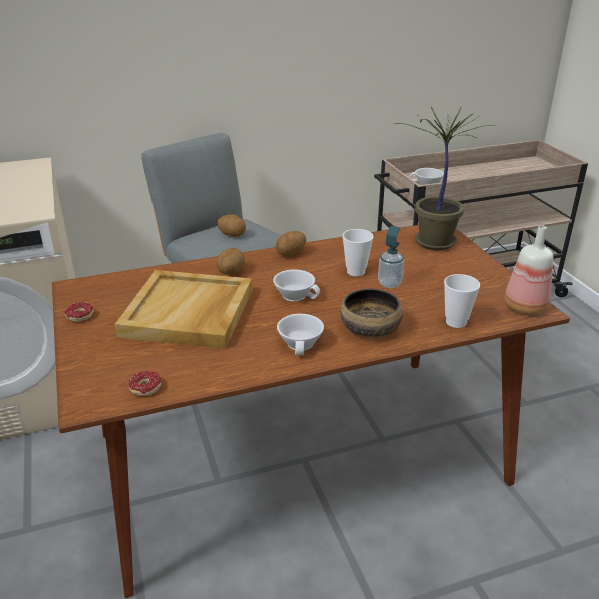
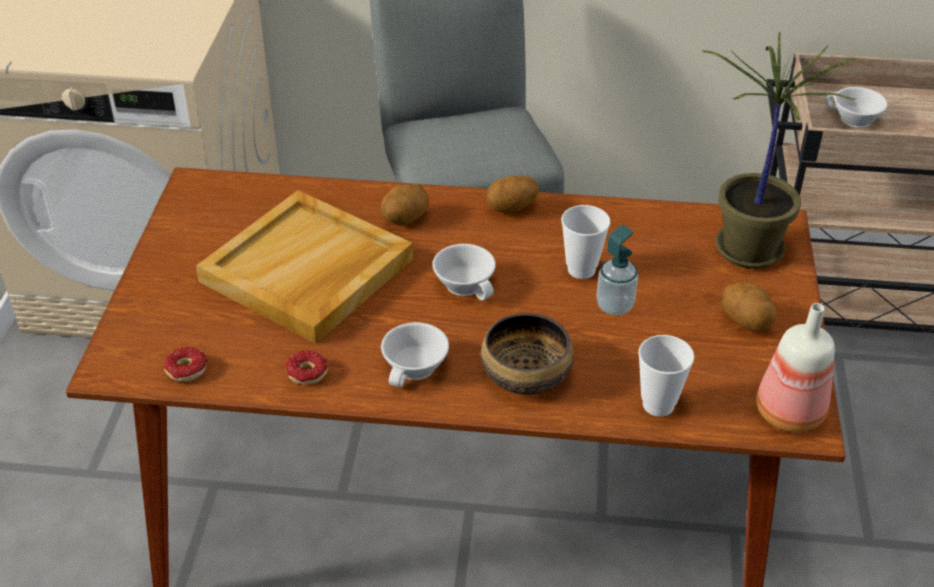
camera: 25 degrees right, 10 degrees up
donut [64,302,93,322] -> donut moved to [285,350,328,392]
potato [217,215,246,237] -> potato moved to [722,282,777,332]

